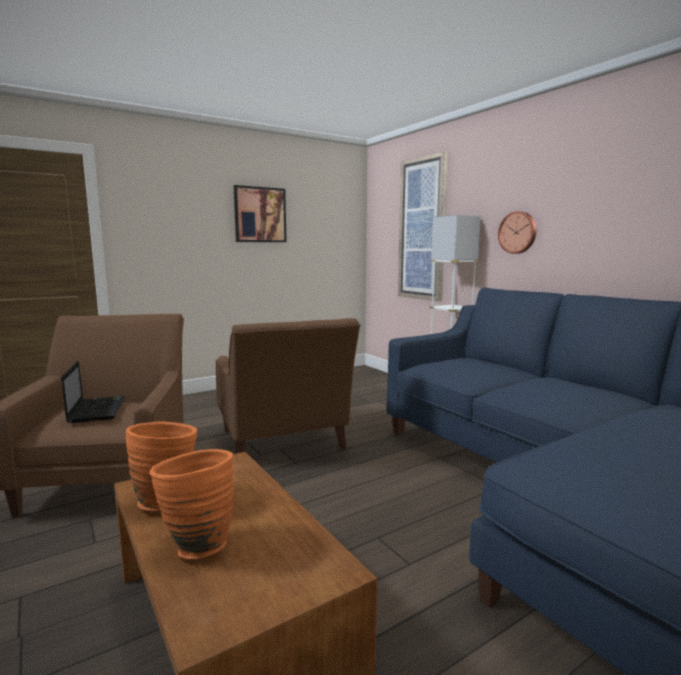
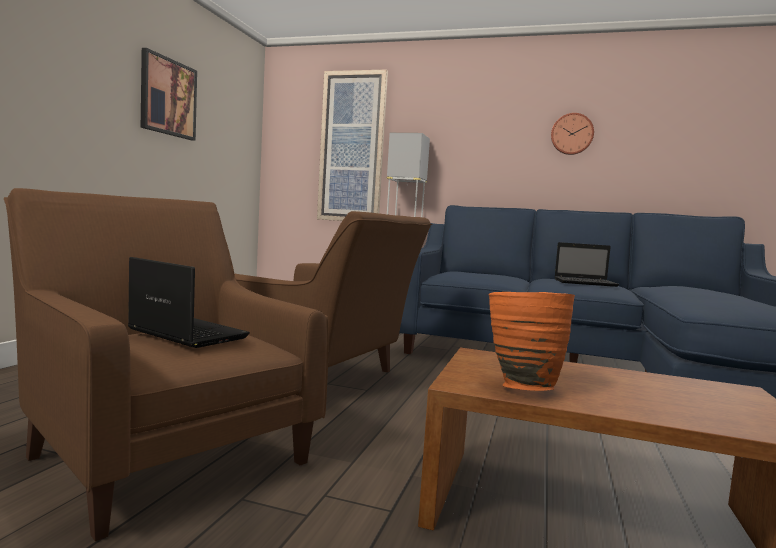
camera: 40 degrees left, 5 degrees down
orange vase [149,449,233,559] -> none
wall clock [498,211,537,254] -> wall clock moved to [551,113,594,155]
none -> laptop [555,242,619,287]

